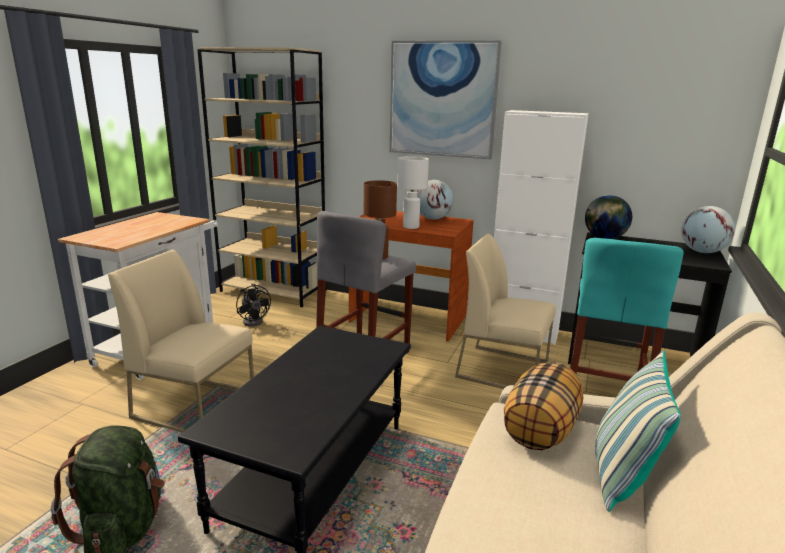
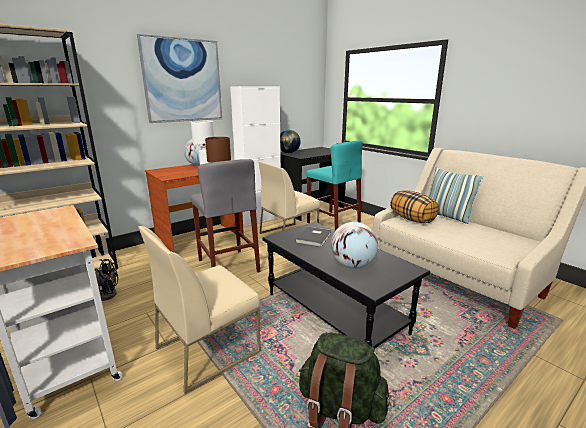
camera: 60 degrees left, 0 degrees up
globe [681,206,735,253] -> globe moved to [331,222,378,269]
none -> grey book [295,227,331,247]

